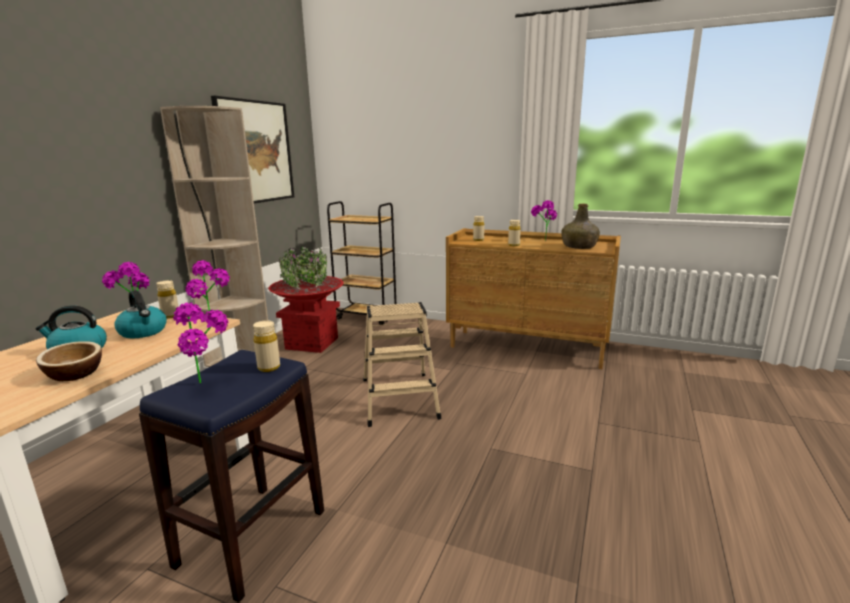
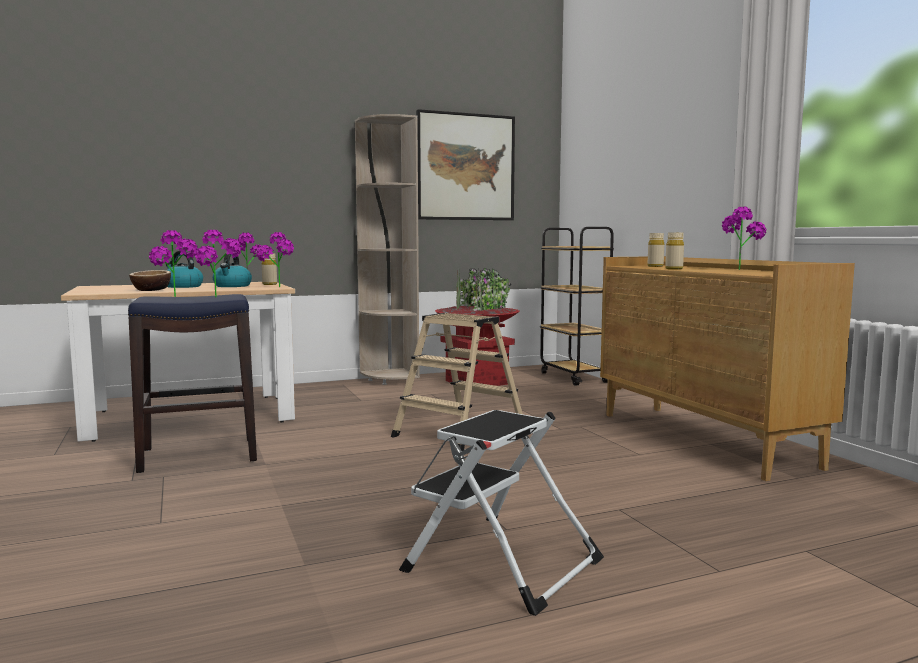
camera: 45 degrees right, 10 degrees down
beige bottle [253,320,280,372] -> potted plant [195,230,242,297]
green bottle [561,204,600,249] -> none
none -> step ladder [399,410,604,616]

